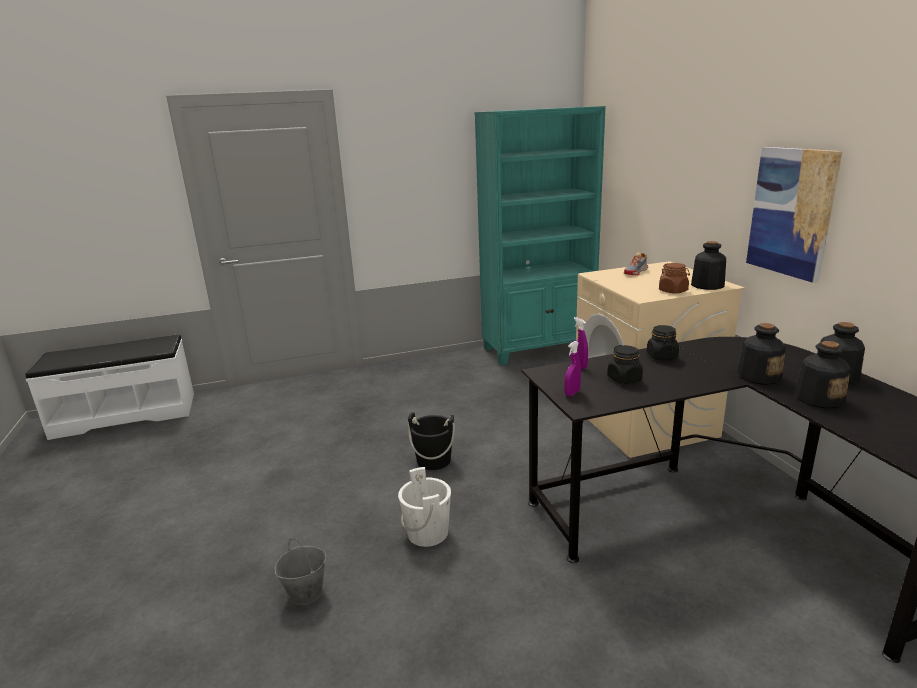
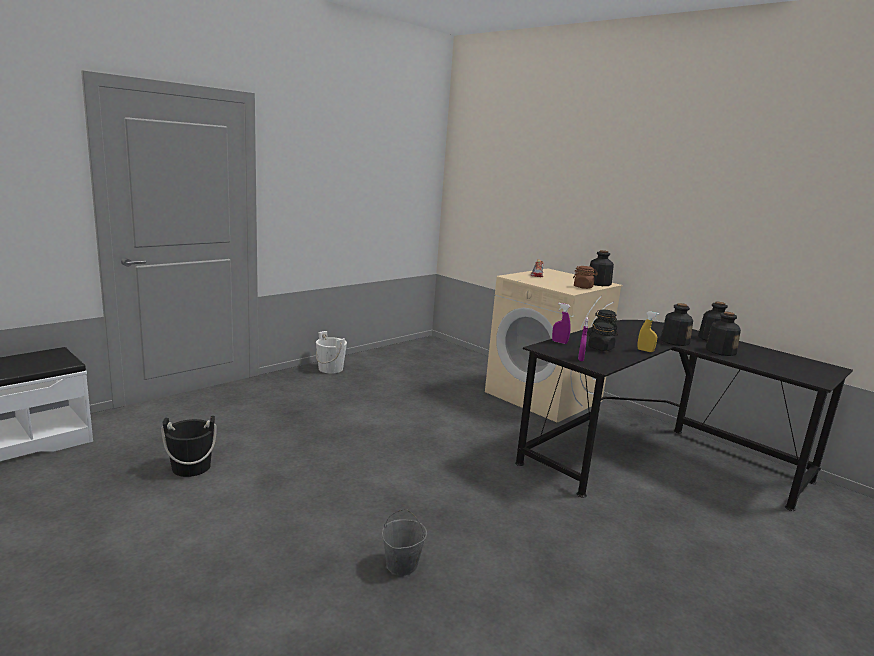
camera: 30 degrees left, 5 degrees down
white bucket [398,467,451,547] -> white bucket moved to [316,331,347,374]
black bucket [408,412,455,470] -> black bucket moved to [161,416,217,477]
turquoise bookcase [474,106,606,365] -> none
picture [746,147,842,283] -> none
none -> yellow spray bottle [638,311,660,352]

